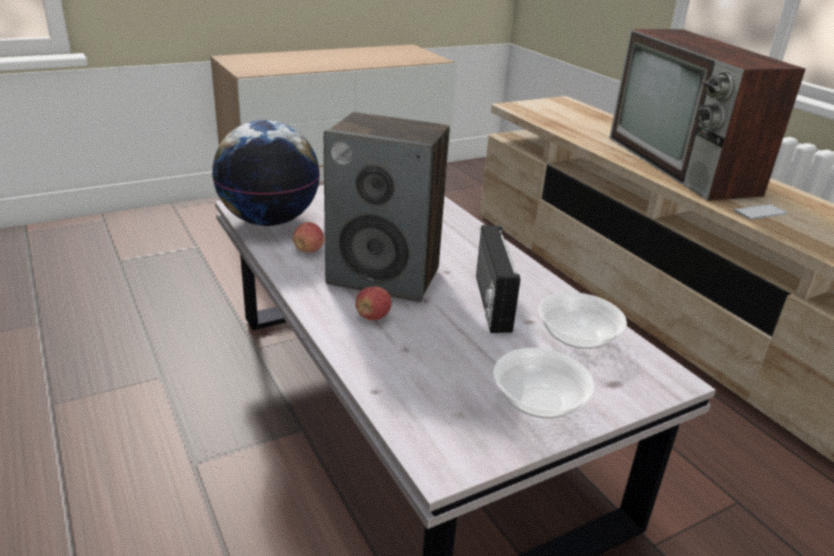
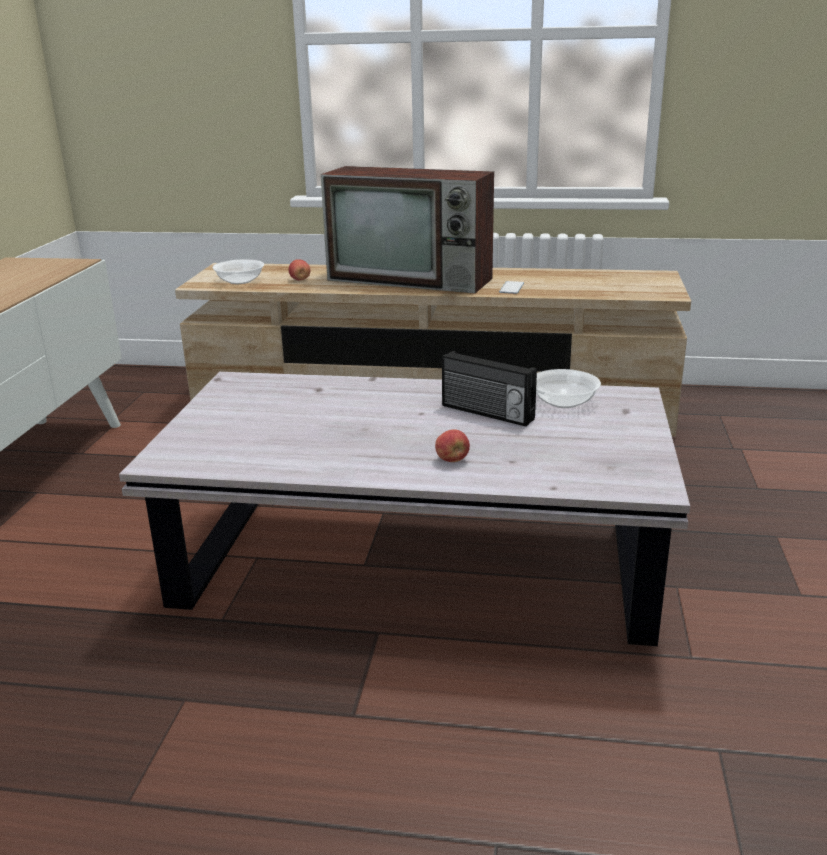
camera: 50 degrees left, 5 degrees down
globe [212,120,320,226] -> none
apple [293,222,324,252] -> apple moved to [288,259,310,280]
speaker [323,112,450,302] -> none
bowl [493,348,594,419] -> bowl moved to [212,259,264,284]

